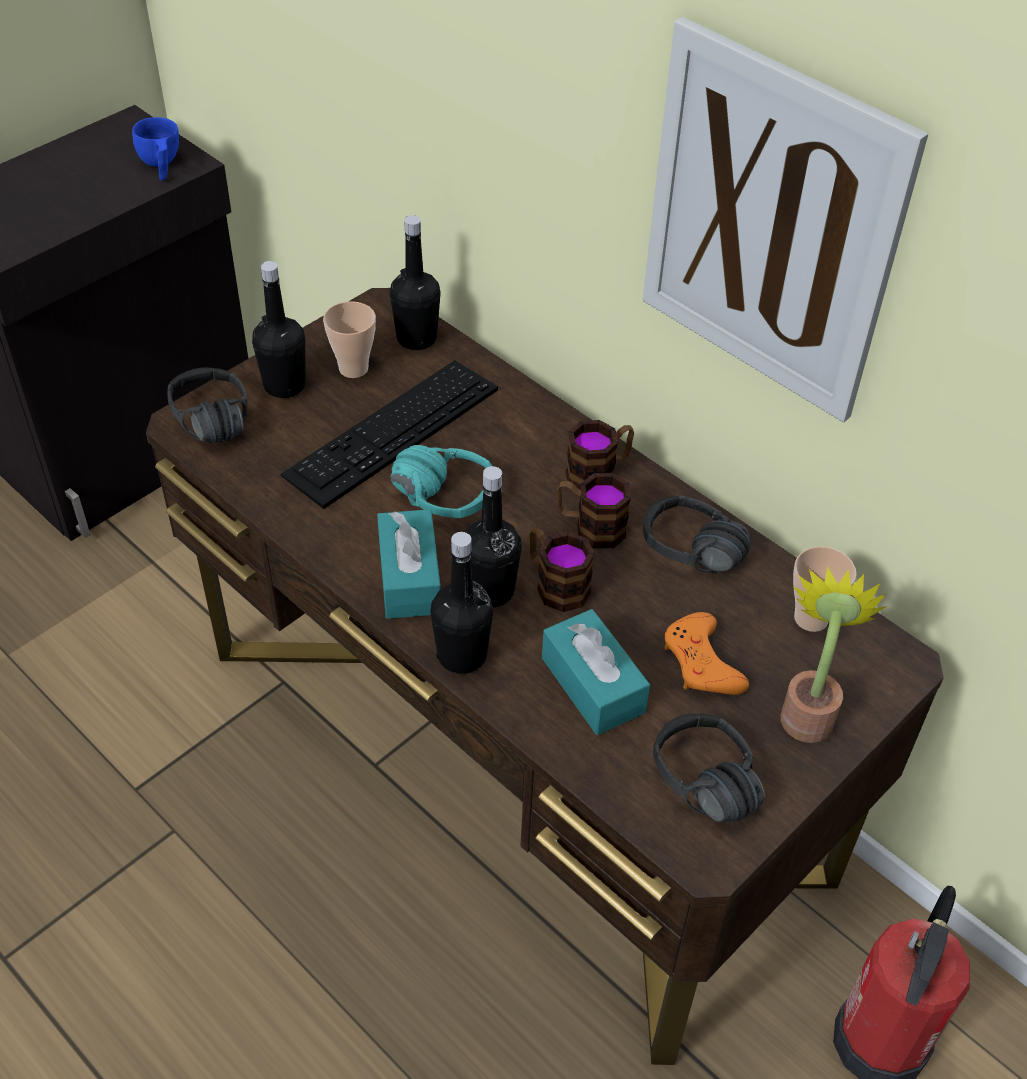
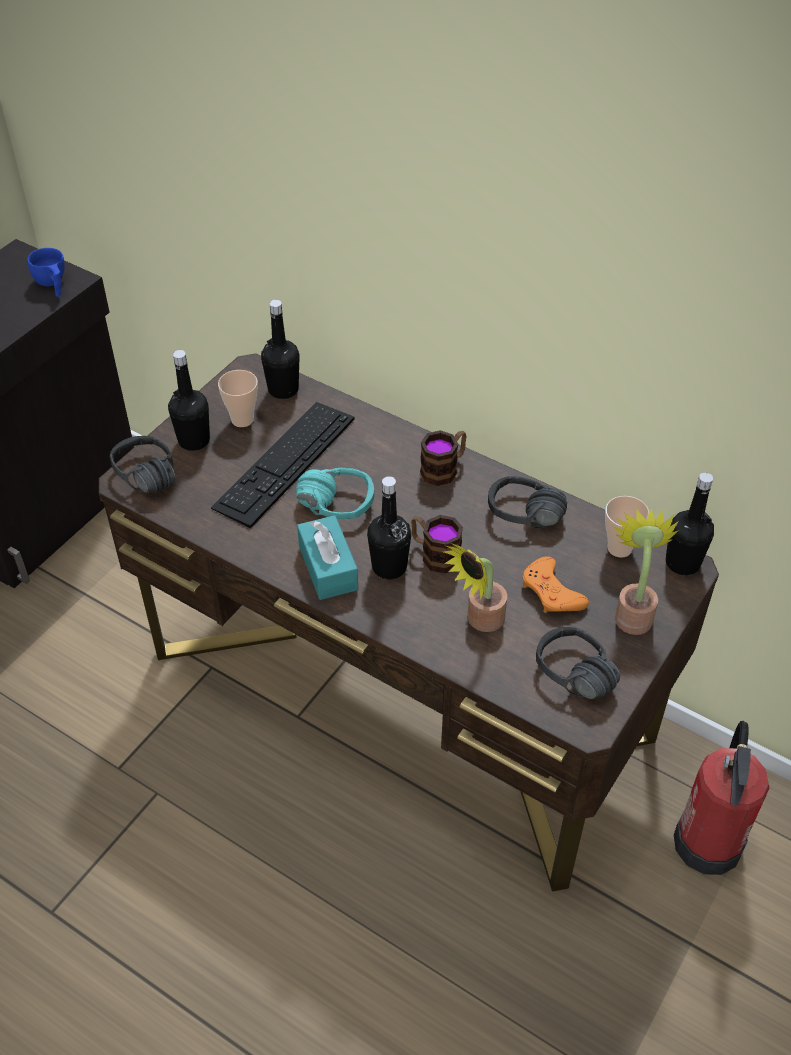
camera: 10 degrees left, 0 degrees up
black bottle [431,532,493,674] -> black bottle moved to [666,472,714,575]
turquoise tissue box [542,609,650,735] -> potted plant [444,543,507,632]
mug [557,473,631,548] -> none
picture [643,17,928,423] -> none

